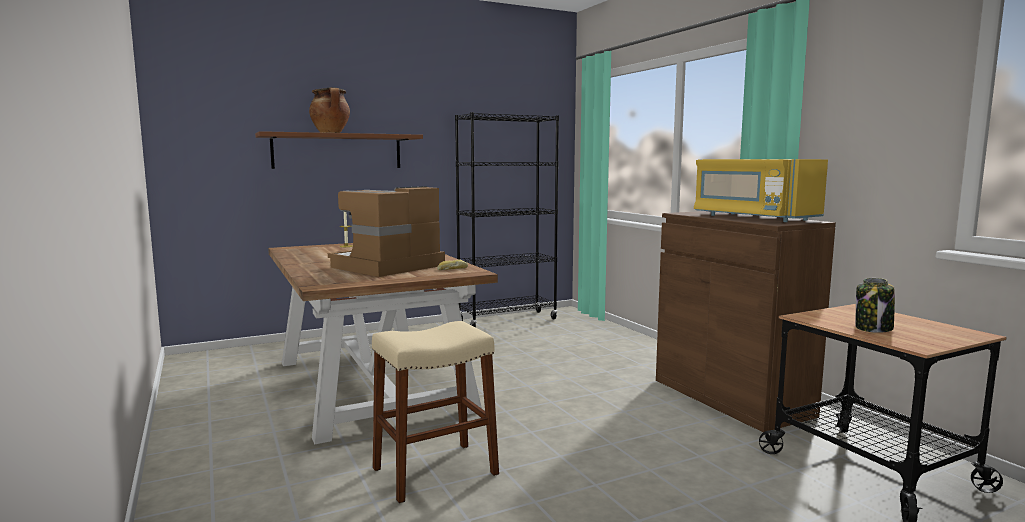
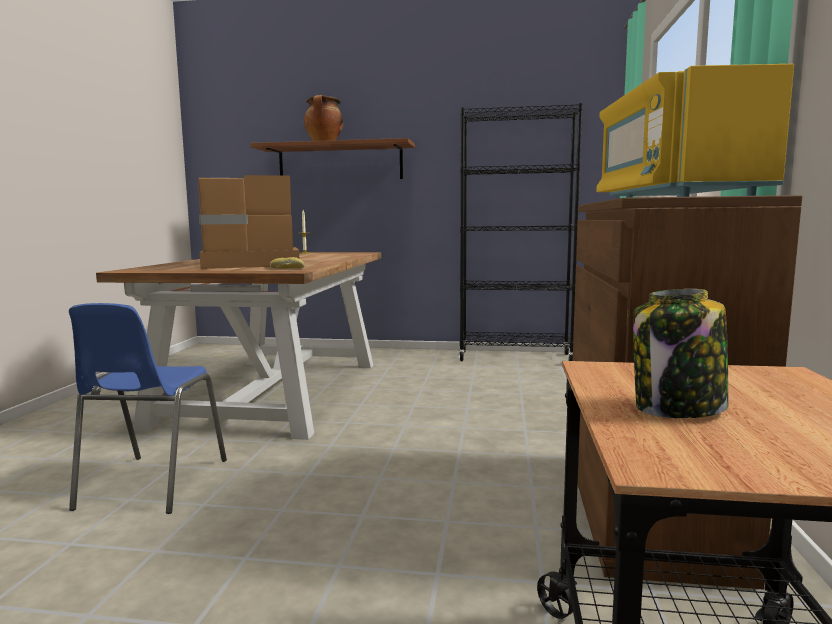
camera: 35 degrees right, 0 degrees up
beige stool [372,321,499,503] -> blue chair [69,303,227,514]

